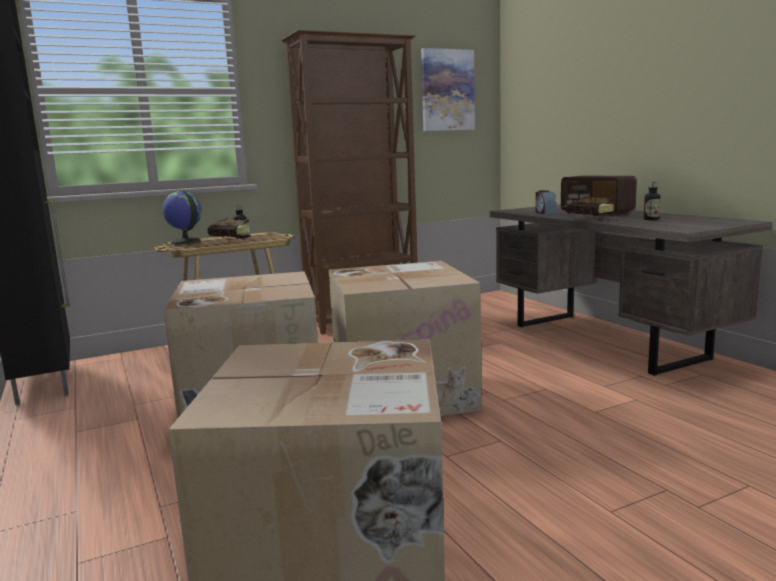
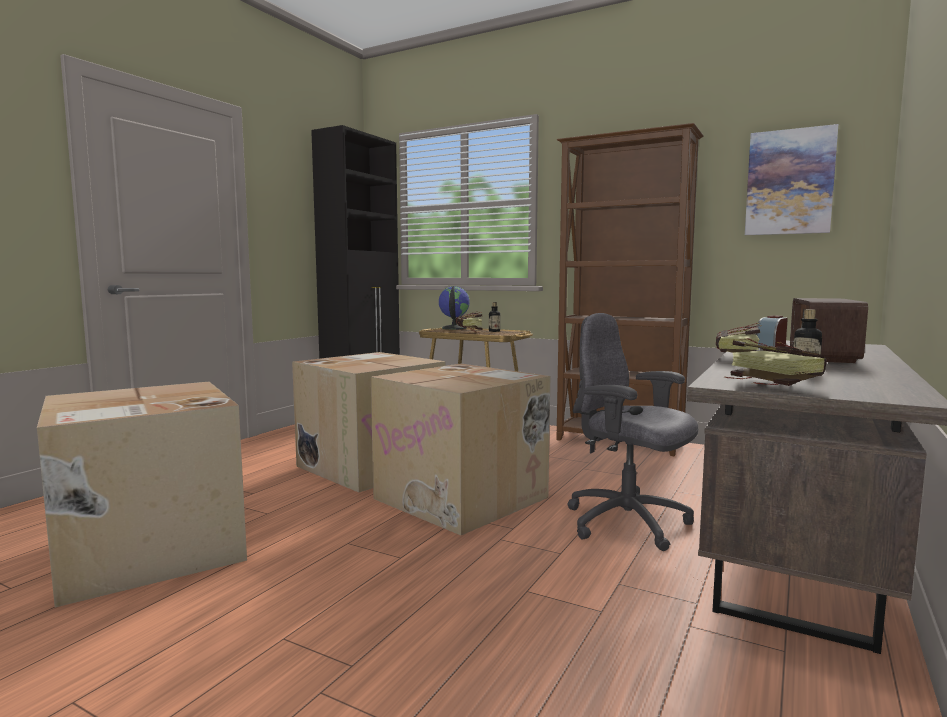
camera: 55 degrees right, 5 degrees down
none -> grey office chair [567,313,698,551]
none -> book [725,338,827,386]

